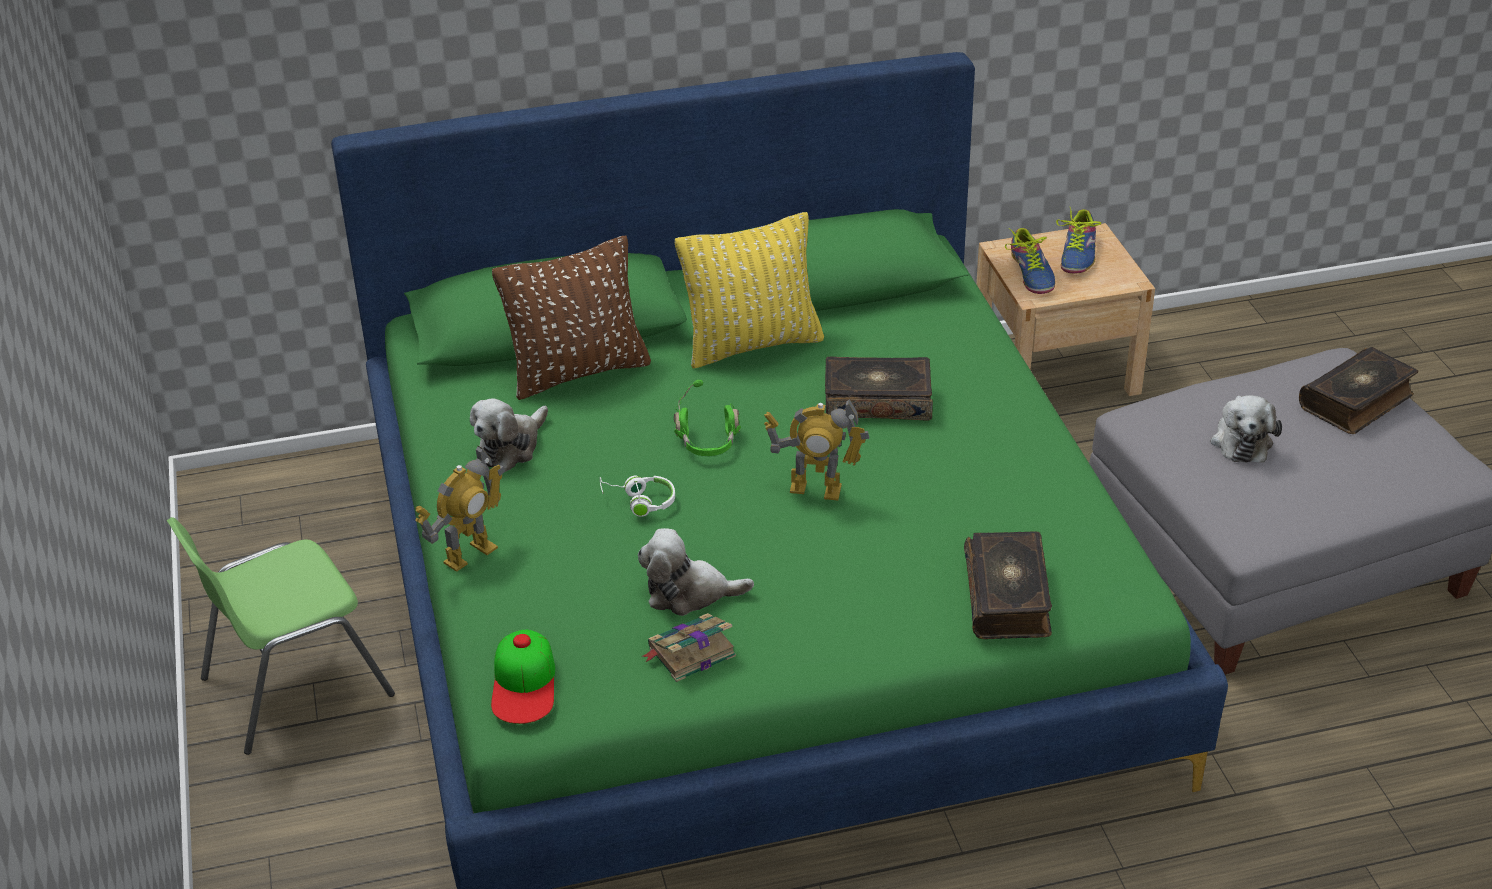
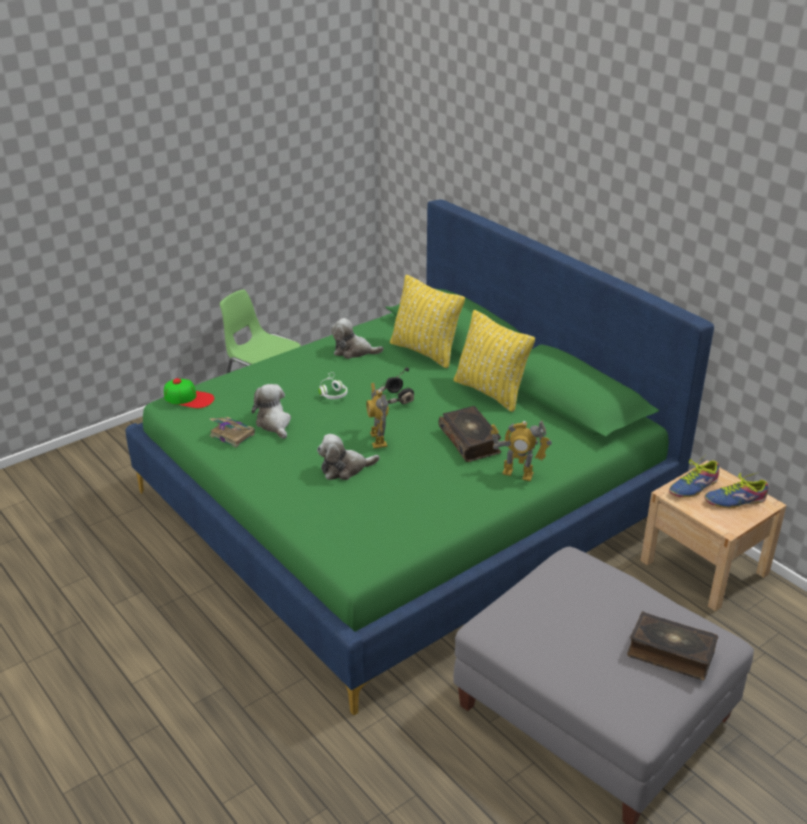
camera: 65 degrees right, 5 degrees down
toy robot [415,445,505,572] -> toy robot moved to [491,420,552,481]
cap [491,630,555,724] -> cap turned 135 degrees counterclockwise [164,378,214,408]
brown pillow [492,235,651,400] -> yellow pillow [390,275,465,368]
green headphones [674,380,741,456] -> black headphones [379,367,414,404]
book [964,531,1052,639] -> none
plush toy [1210,395,1282,463] -> plush toy moved to [317,434,380,480]

